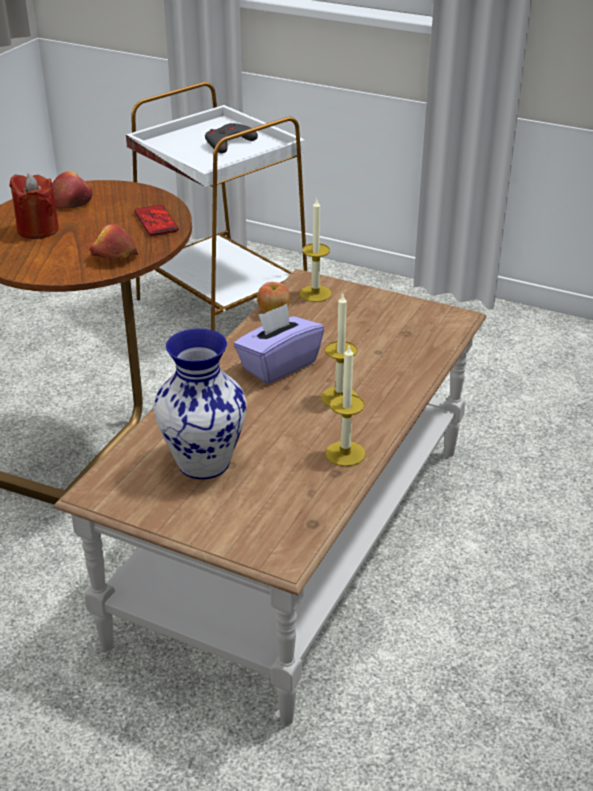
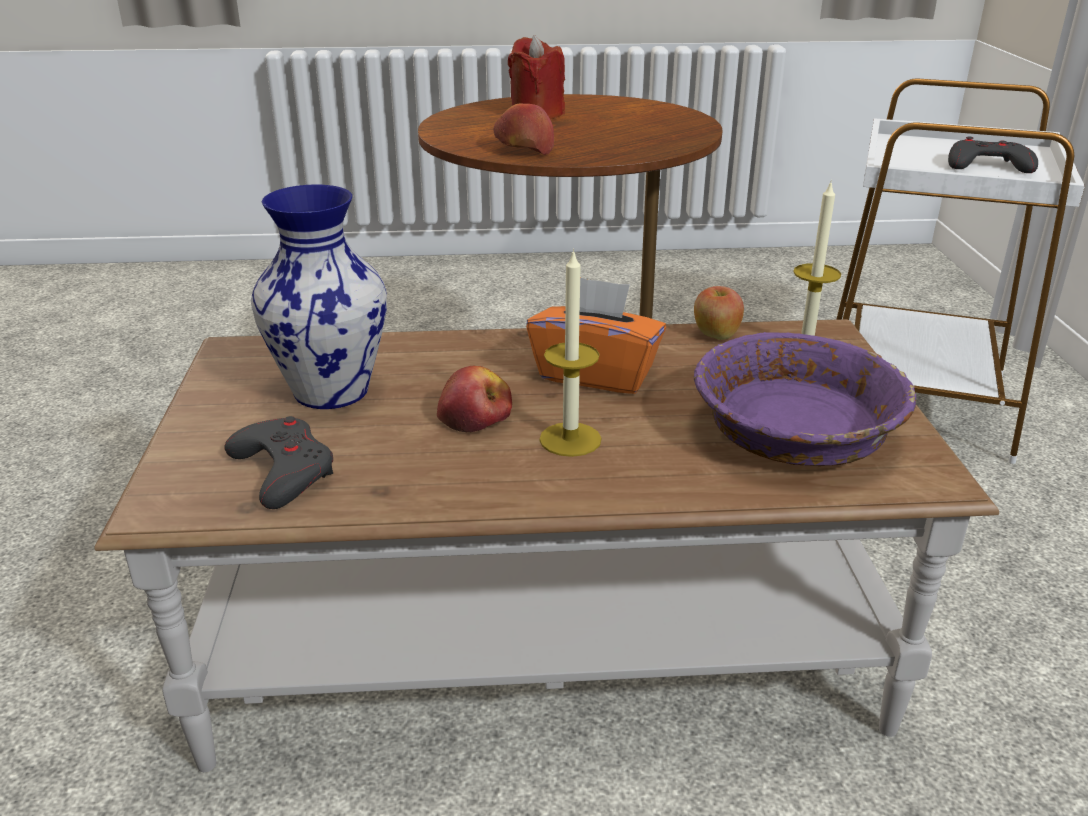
camera: 60 degrees right, 5 degrees down
apple [52,171,93,209] -> apple moved to [437,366,512,432]
phone [134,205,179,236] -> none
purple tissue box [234,304,324,384] -> orange tissue box [526,277,666,394]
candle [325,346,365,467] -> none
none -> grey game controller [224,416,333,509]
none -> purple bowl [694,332,916,466]

